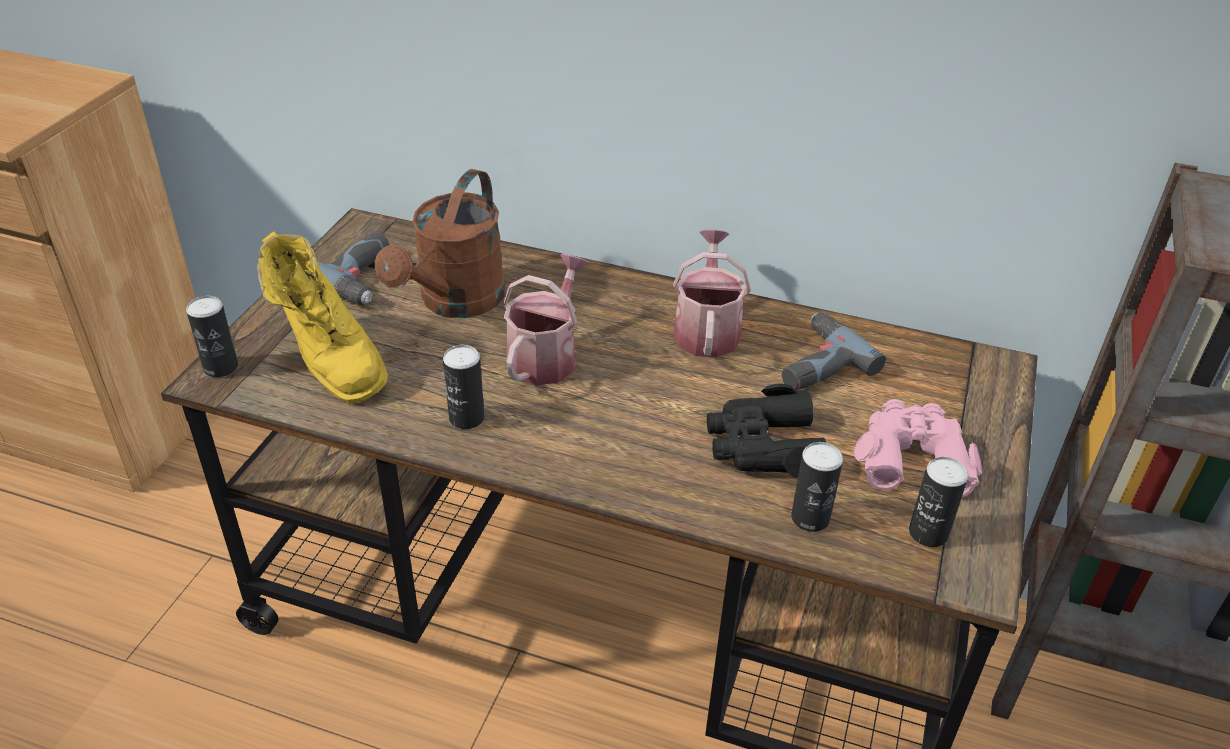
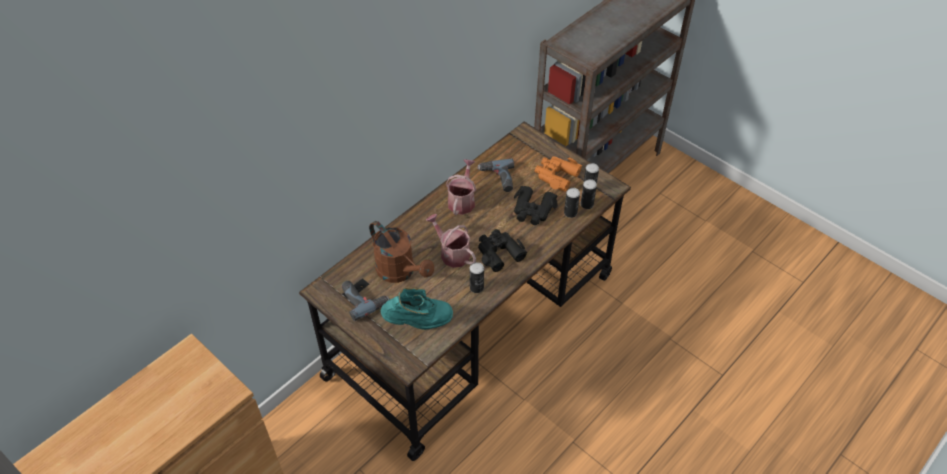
camera: 65 degrees left, 10 degrees up
can [186,296,238,377] -> can moved to [581,179,597,209]
yellow boot [257,231,388,404] -> turquoise boot [381,287,453,330]
watering can [673,230,751,358] -> watering can turned 75 degrees clockwise [446,159,477,215]
pink binoculars [854,399,982,497] -> orange binoculars [535,156,582,192]
none -> black binoculars [478,229,527,272]

